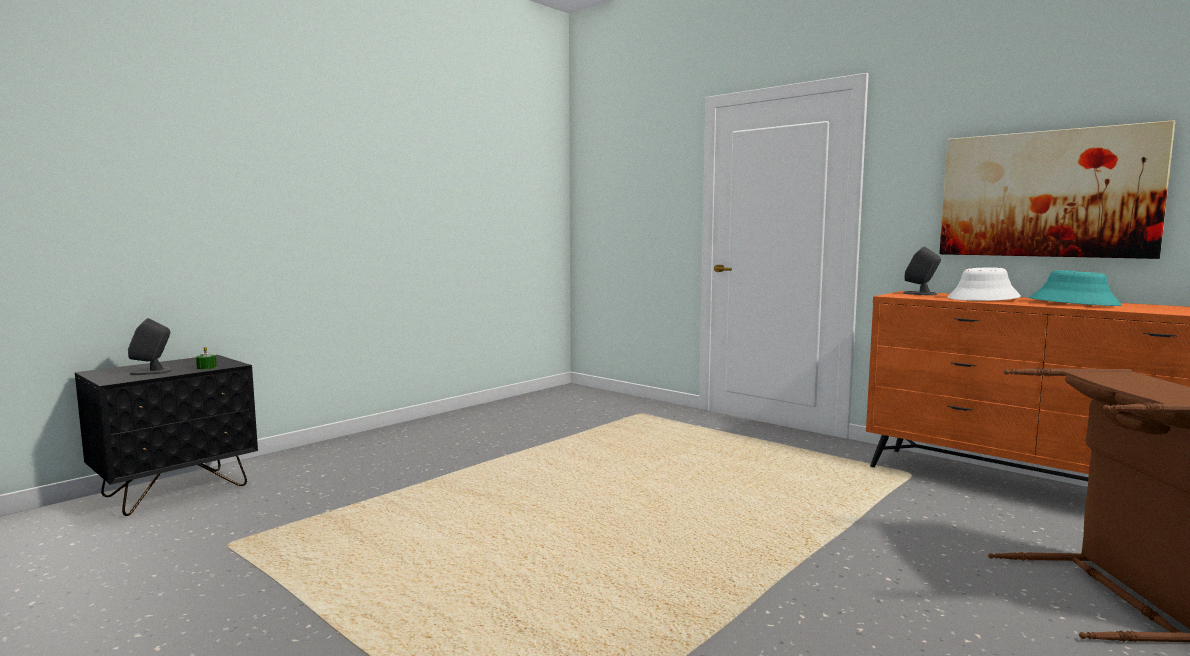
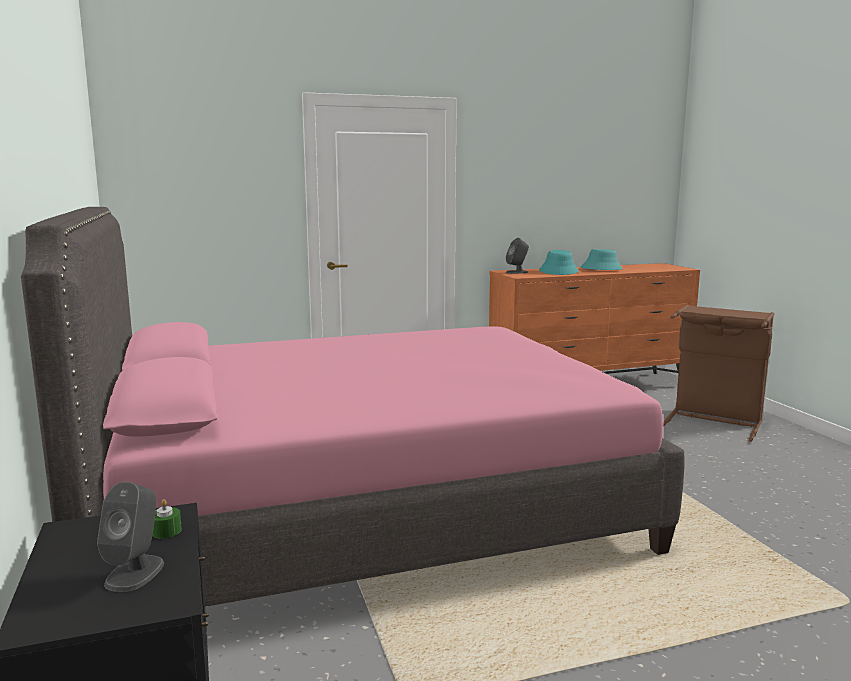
camera: 60 degrees left, 5 degrees up
picture [939,120,1175,259] -> none
white hat [948,267,1021,301] -> turquoise hat [539,250,579,275]
none -> pink bed [21,207,685,607]

